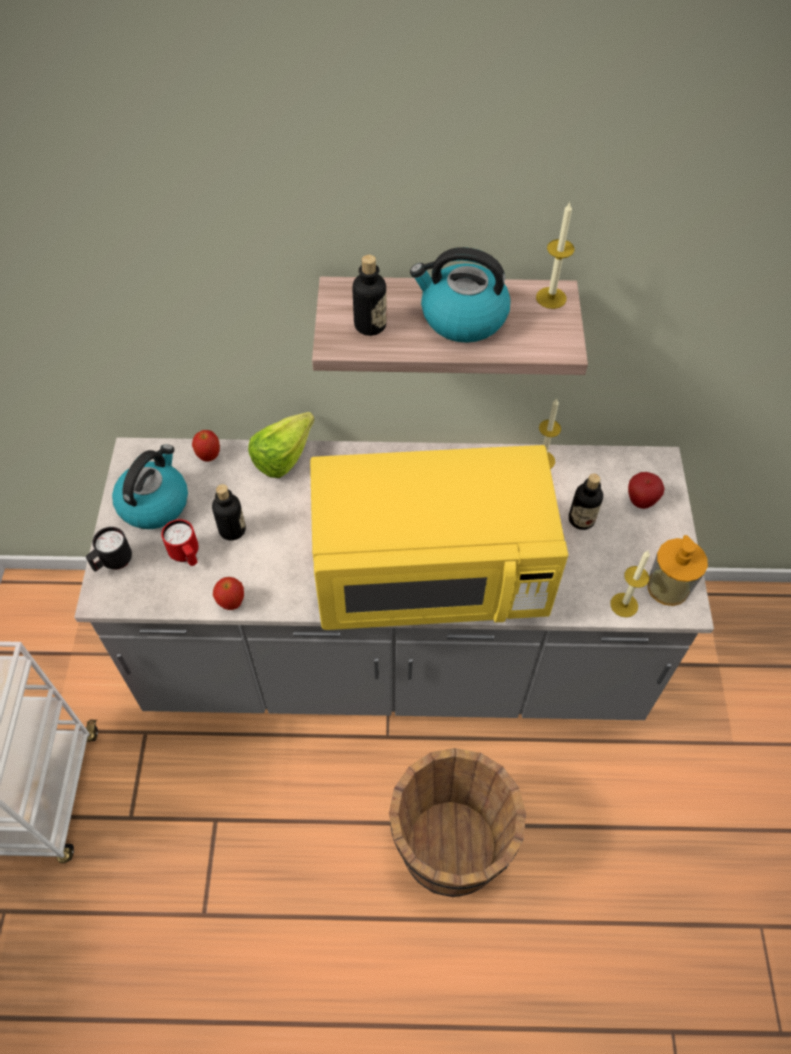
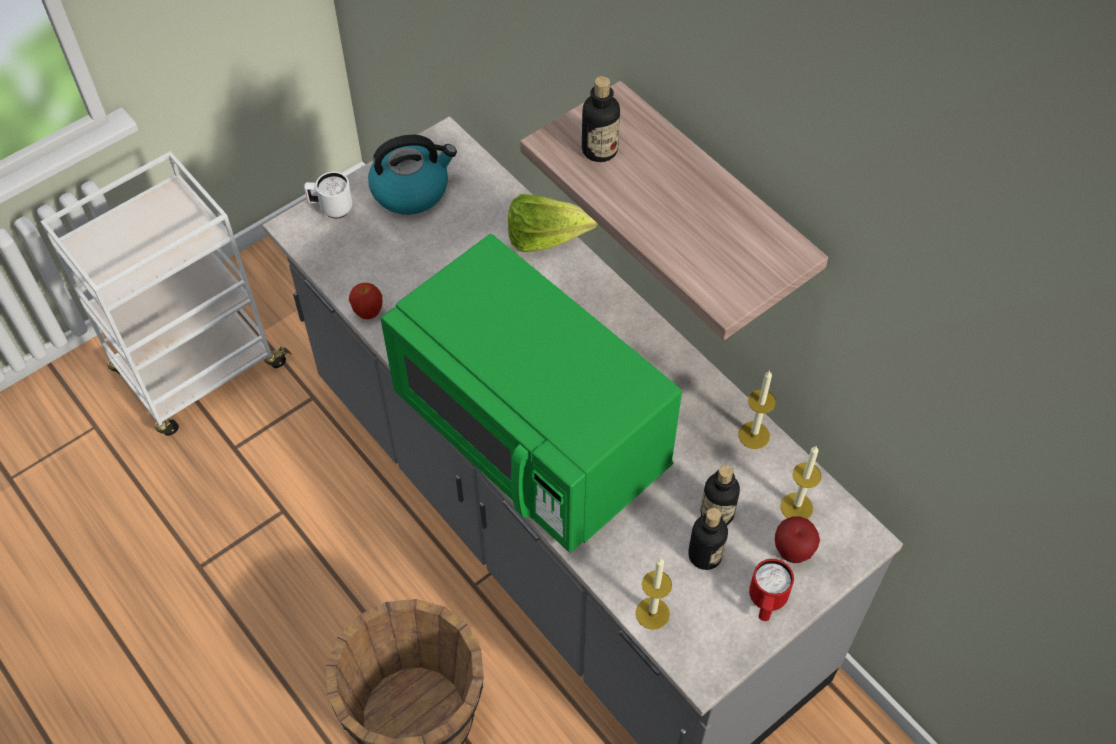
camera: 50 degrees right, 0 degrees up
black mug [86,527,132,572] -> white mug [304,172,353,219]
red mug [161,519,199,566] -> red mug moved to [749,559,794,621]
apple [192,430,220,462] -> none
bottle [212,484,246,540] -> bottle moved to [688,508,728,570]
yellow microwave [310,445,568,630] -> green microwave [381,234,682,552]
kettle [410,247,510,343] -> none
candle [536,202,574,309] -> candle moved to [780,446,822,519]
soap dispenser [647,535,708,606] -> none

